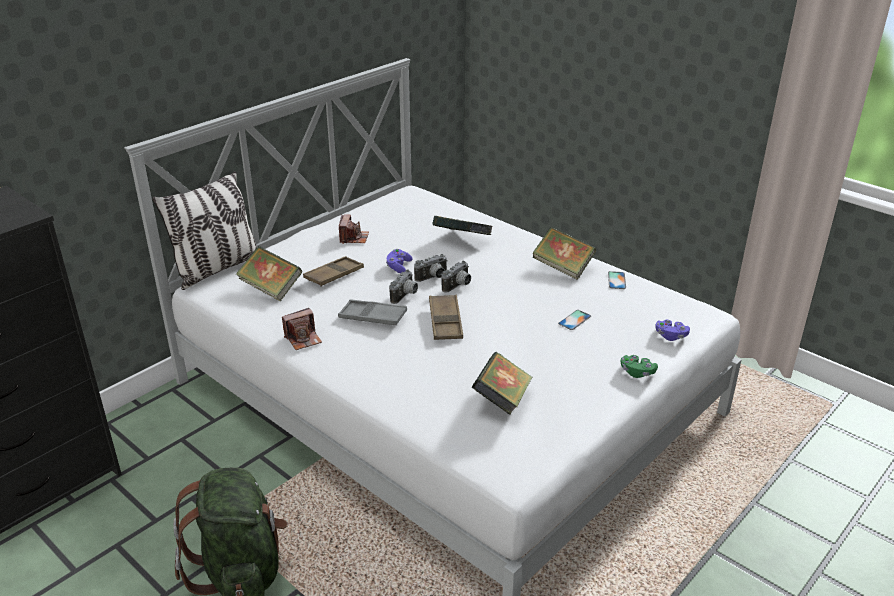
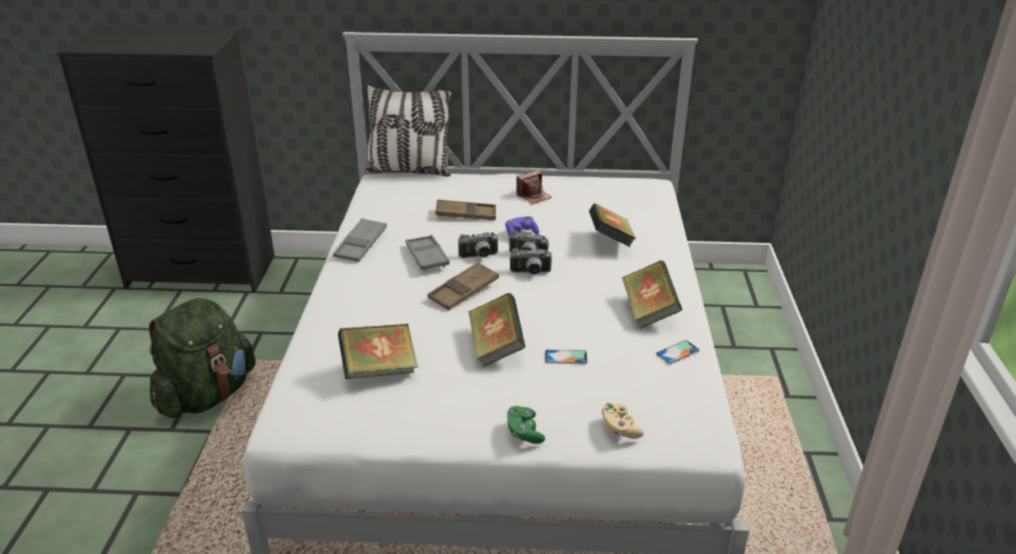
camera: 50 degrees right, 0 degrees up
book [236,246,302,302] -> book moved to [469,293,526,367]
camera [282,308,322,350] -> grey tray [333,218,387,262]
purple game controller [655,320,690,341] -> beige game controller [602,402,644,439]

